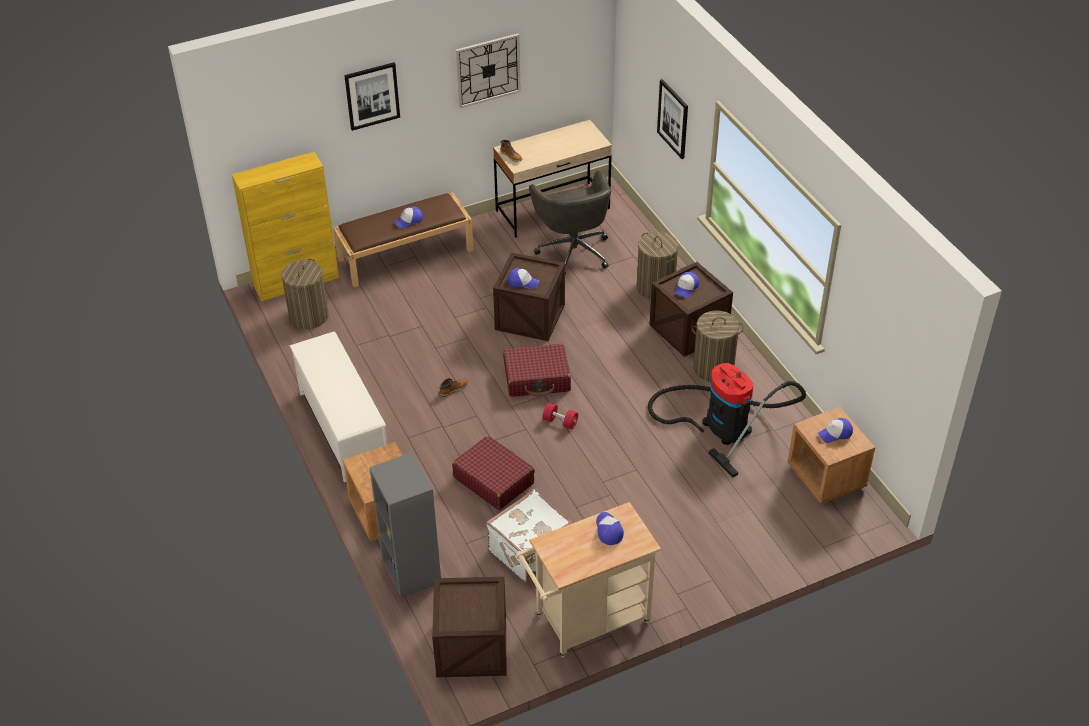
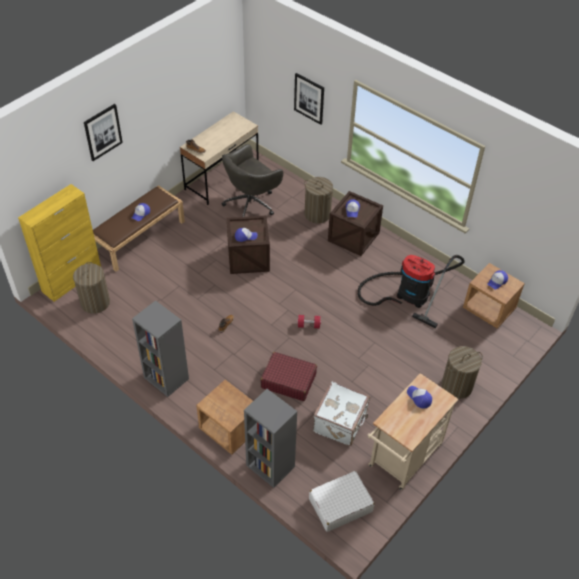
camera: 25 degrees left, 5 degrees up
white shoe rack [289,331,387,482] -> grey bookcase [132,300,189,397]
crate [432,577,507,677] -> white suitcase [309,471,374,532]
wall clock [456,33,521,108] -> none
red suitcase [503,344,571,397] -> none
grey office chair [529,170,611,275] -> grey office chair turned 90 degrees clockwise [221,144,283,217]
laundry basket [692,311,744,382] -> laundry basket moved to [442,346,483,399]

